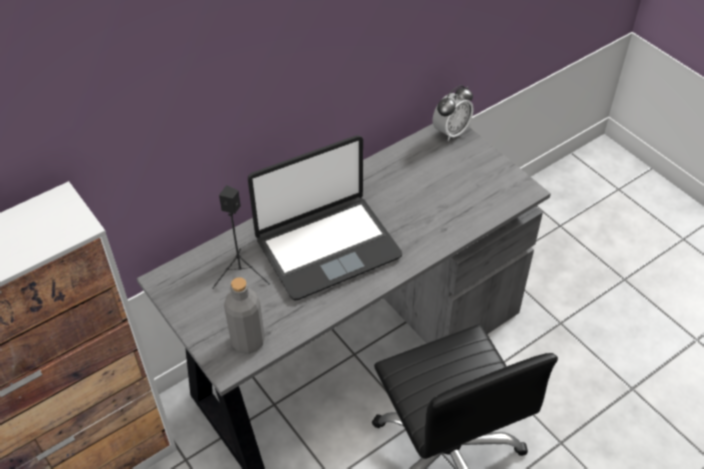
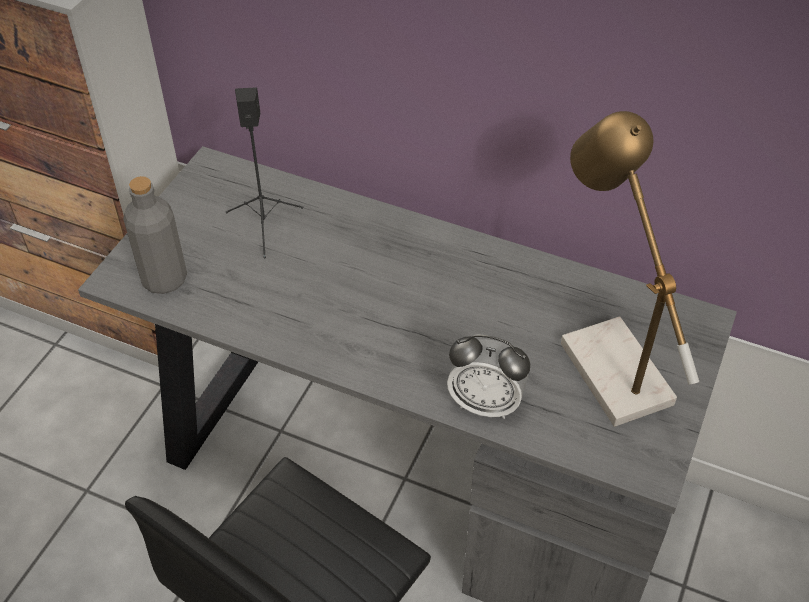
camera: 60 degrees right, 0 degrees up
laptop [248,135,402,301] -> none
alarm clock [432,85,474,141] -> alarm clock moved to [447,335,530,419]
none -> table lamp [561,111,699,427]

